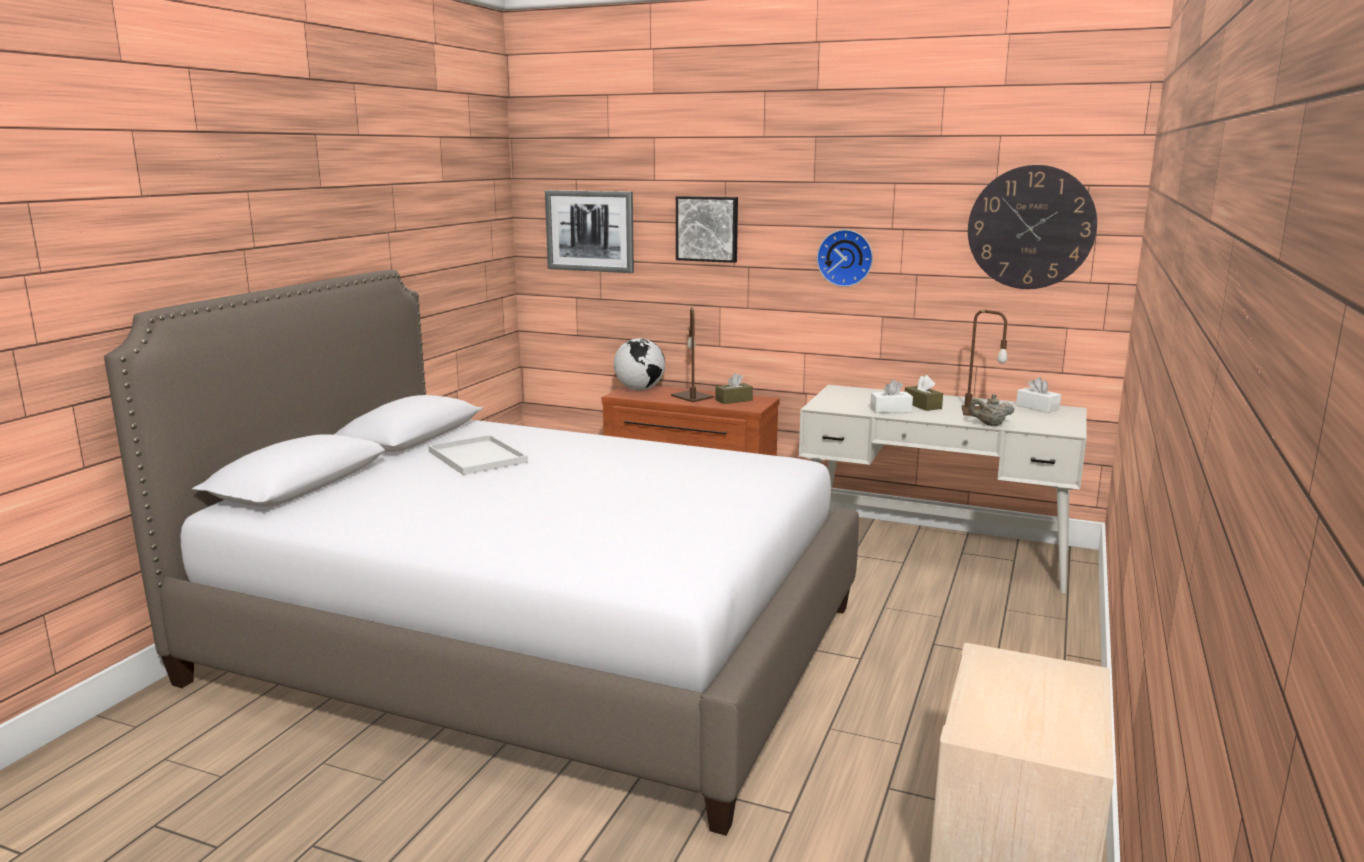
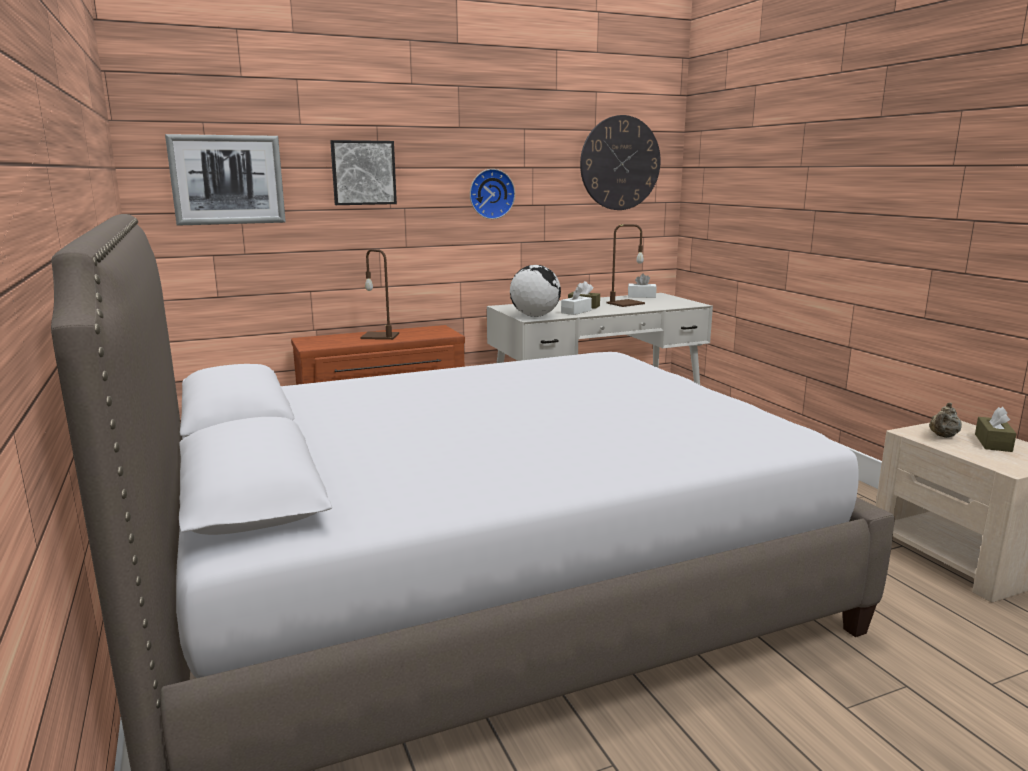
camera: 45 degrees left, 0 degrees up
white tray [428,435,528,475] -> none
globe [614,338,665,391] -> globe moved to [510,265,561,317]
brown tissue box [716,373,753,404] -> brown tissue box moved to [975,407,1017,452]
beige teapot [968,394,1014,426] -> beige teapot moved to [929,402,962,438]

